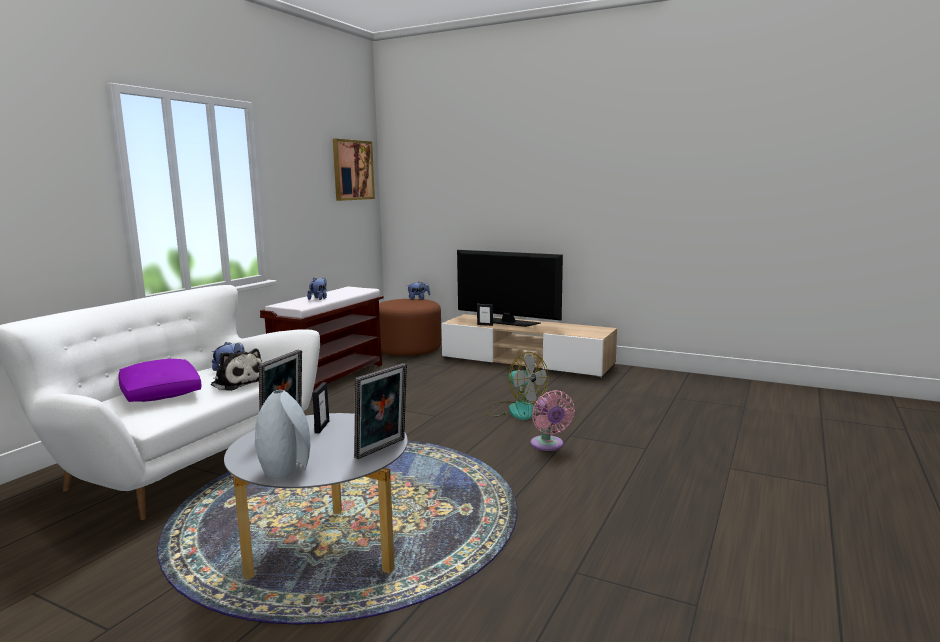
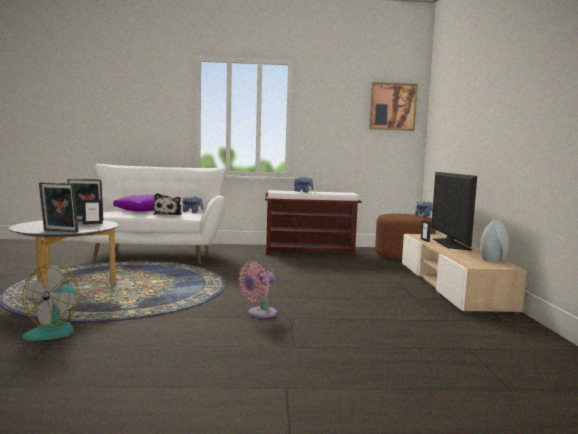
camera: 60 degrees right, 5 degrees down
grey vase [255,390,310,479] -> grey vase moved to [480,219,509,262]
fan [487,352,549,420] -> fan moved to [22,263,89,341]

